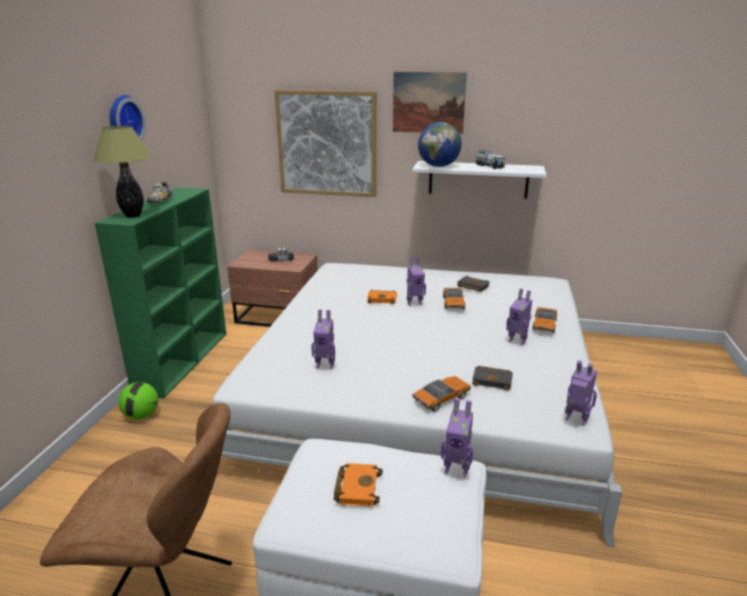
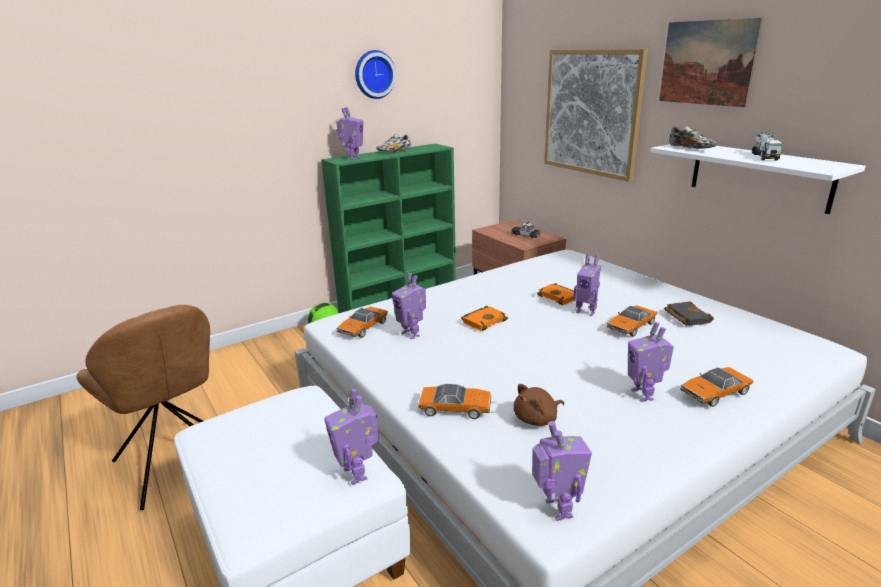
camera: 45 degrees right, 0 degrees up
table lamp [93,125,151,218] -> toy robot [336,107,363,160]
orange book [333,463,383,507] -> orange book moved to [461,306,508,331]
globe [418,122,461,167] -> shoe [669,126,717,149]
black book [472,365,513,391] -> brown plush toy [513,384,564,426]
none -> toy car [336,306,388,338]

